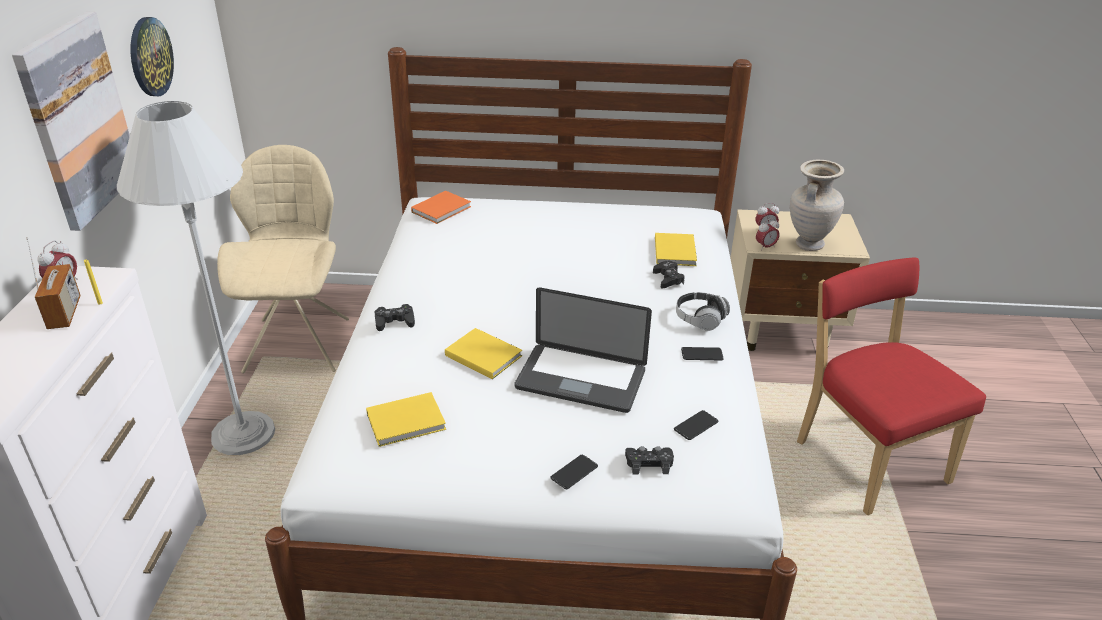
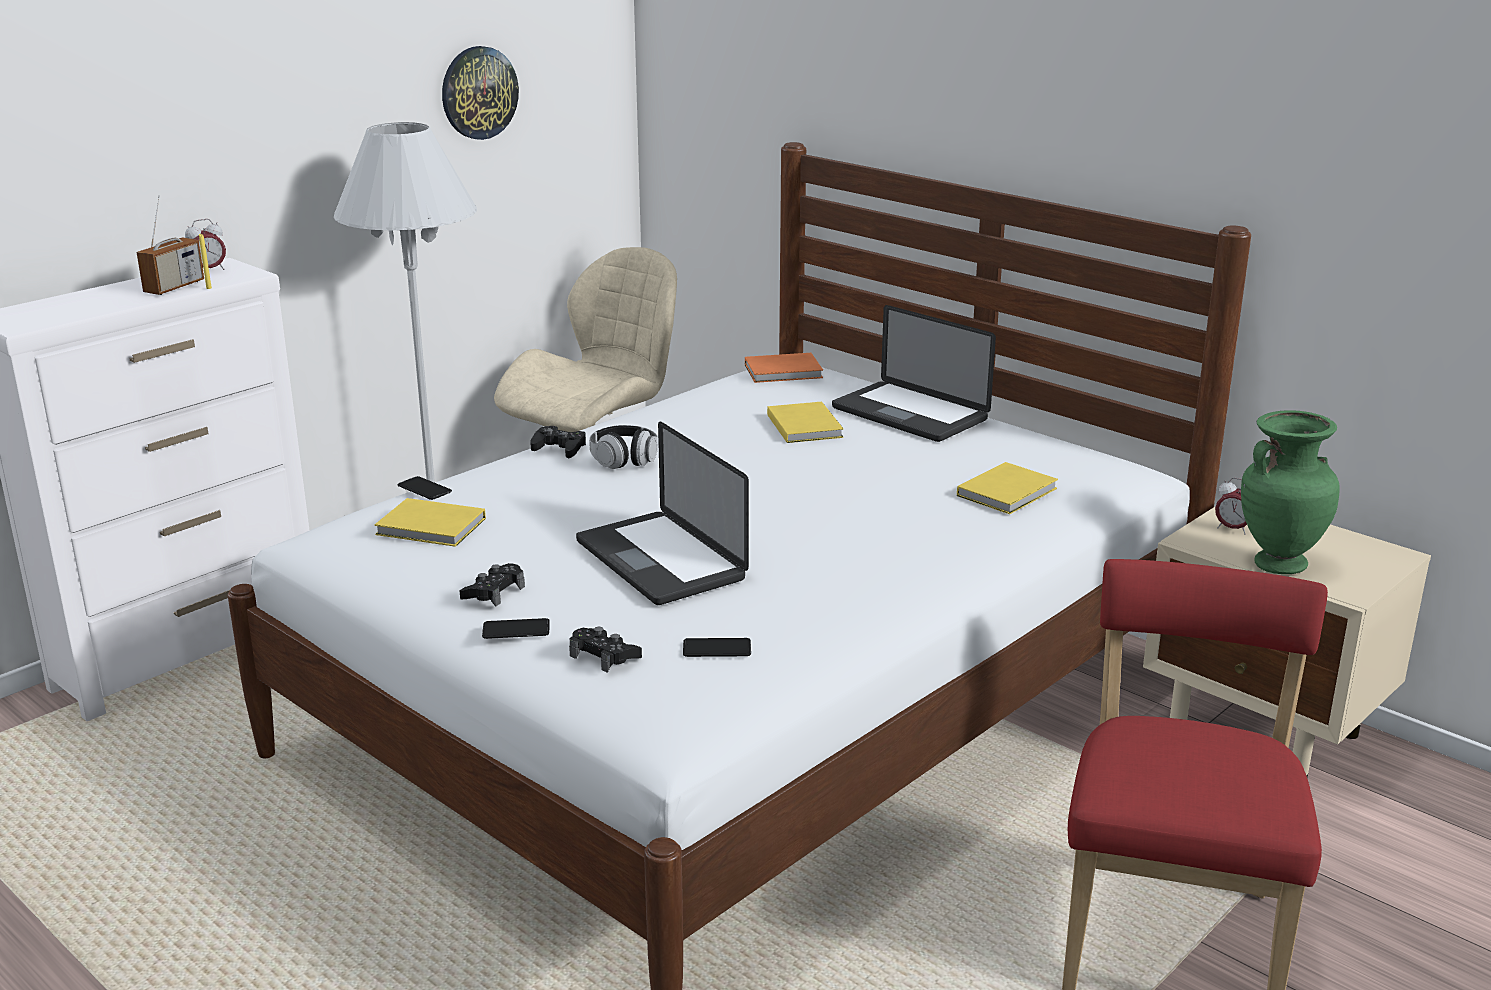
camera: 40 degrees right, 10 degrees down
picture [12,12,130,231] -> none
yellow book [445,328,522,379] -> yellow book moved to [767,402,844,443]
black game controller [653,261,685,288] -> black game controller moved to [460,563,525,607]
headphones [676,292,730,331] -> headphones moved to [589,425,658,469]
phone [681,347,724,361] -> phone moved to [398,476,452,500]
alarm clock [756,218,780,251] -> none
beige vase [790,160,844,251] -> green vase [1241,410,1340,574]
none -> laptop [832,305,996,442]

